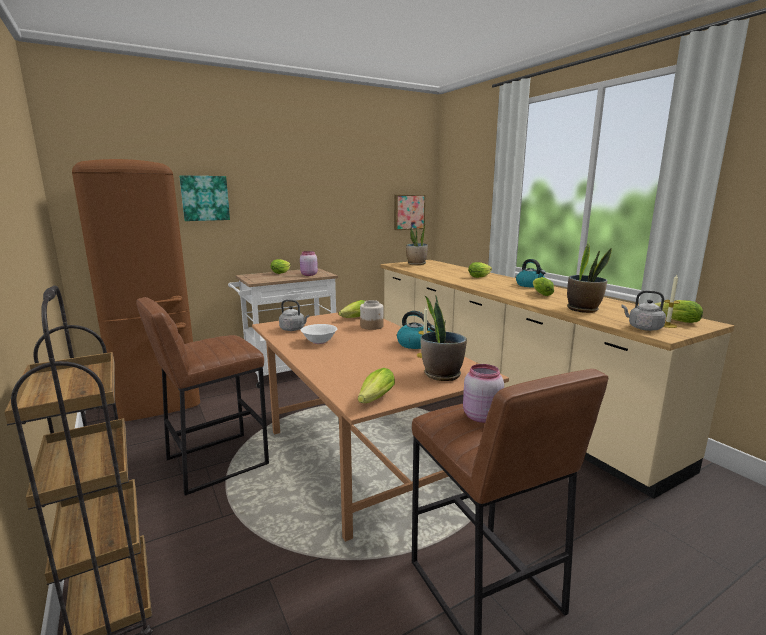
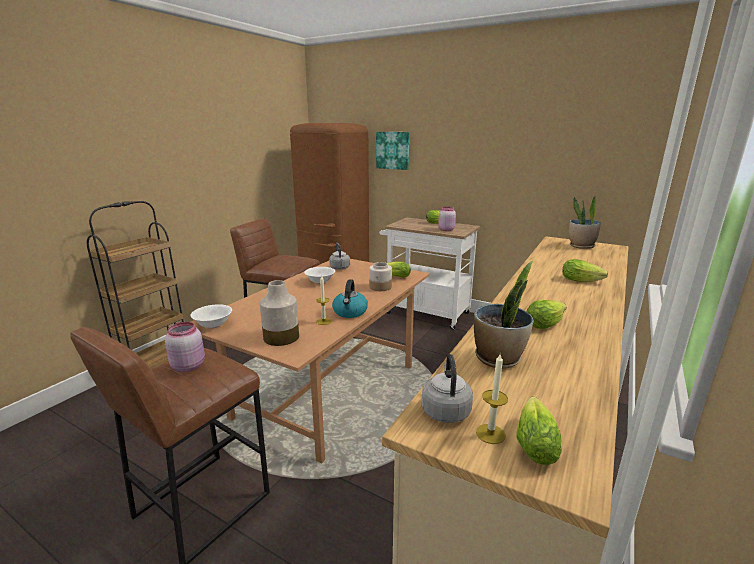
camera: 60 degrees right, 5 degrees up
lettuce [358,368,395,403] -> white bowl [190,304,232,329]
picture [394,195,426,230] -> none
potted plant [421,295,467,381] -> beige vase [260,280,299,346]
kettle [516,259,546,288] -> none

